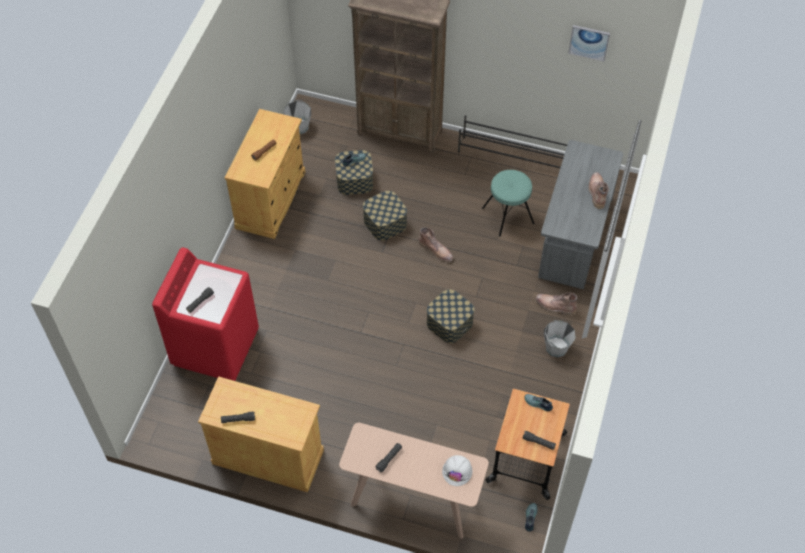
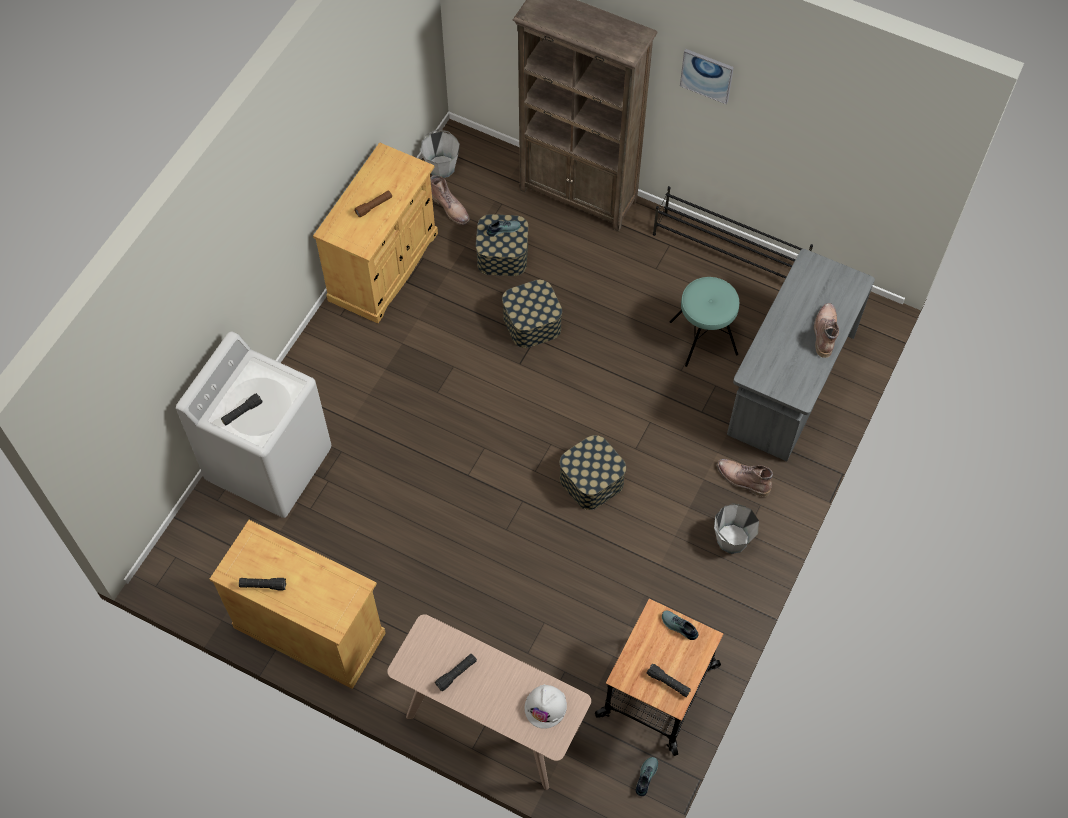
camera: 10 degrees right, 5 degrees up
red washing machine [152,247,259,381] -> white washing machine [176,331,332,518]
brown boot [419,228,453,262] -> brown boot moved to [430,175,470,225]
picture [568,25,610,61] -> picture moved to [680,49,734,104]

